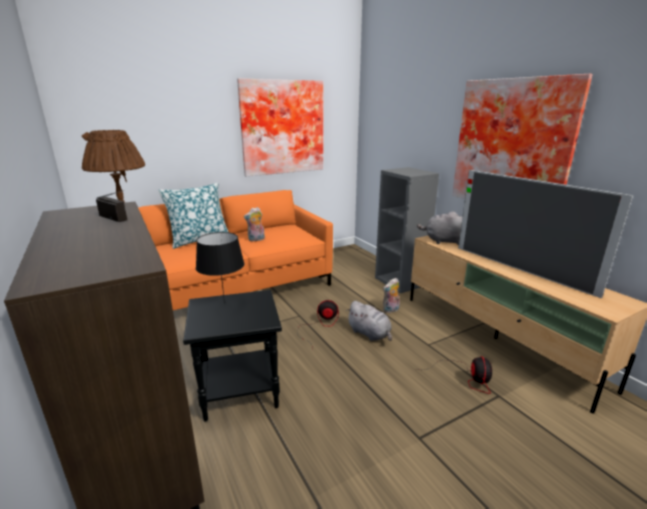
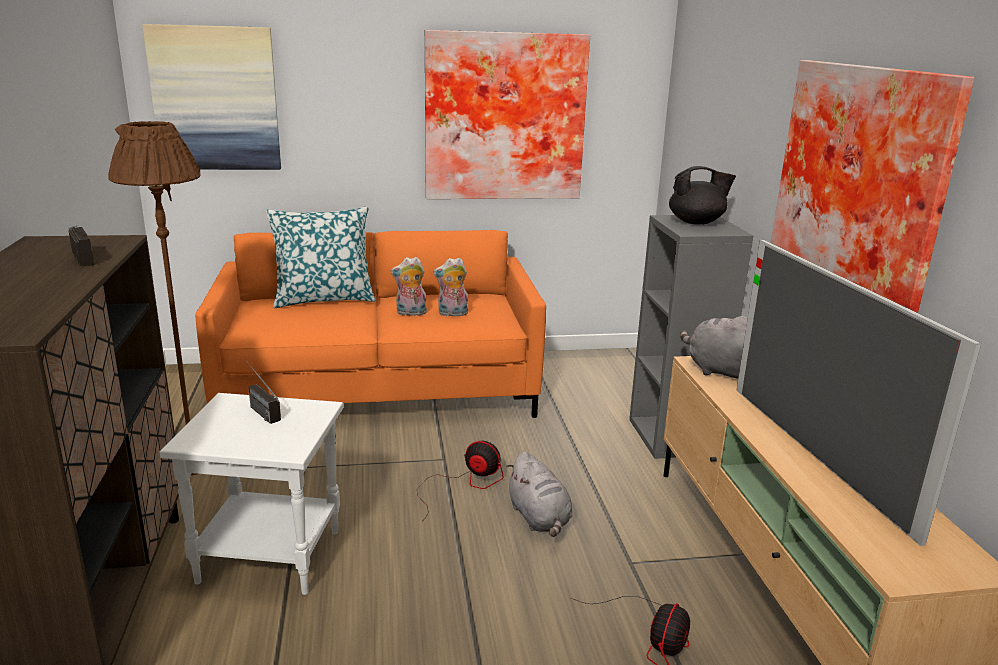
camera: 20 degrees right, 0 degrees up
black side table [183,290,282,422] -> white side table [159,393,343,595]
black table lamp [196,232,245,304] -> radio [245,360,281,424]
plush toy [383,278,400,313] -> plush toy moved to [433,257,468,316]
none -> picture [142,24,281,170]
none -> black teapot [669,166,736,225]

